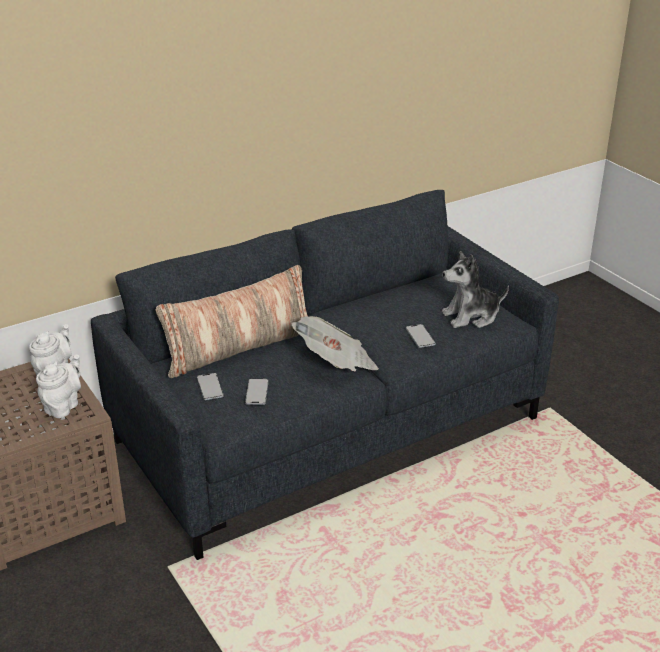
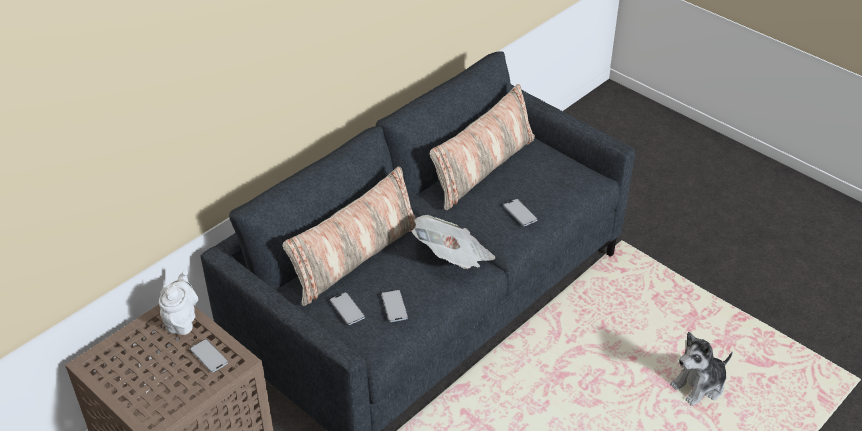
camera: 15 degrees left, 10 degrees up
white teapot [36,354,81,418] -> phone [190,339,228,373]
plush toy [442,251,509,328] -> plush toy moved to [670,332,733,406]
none -> pillow [430,84,535,210]

